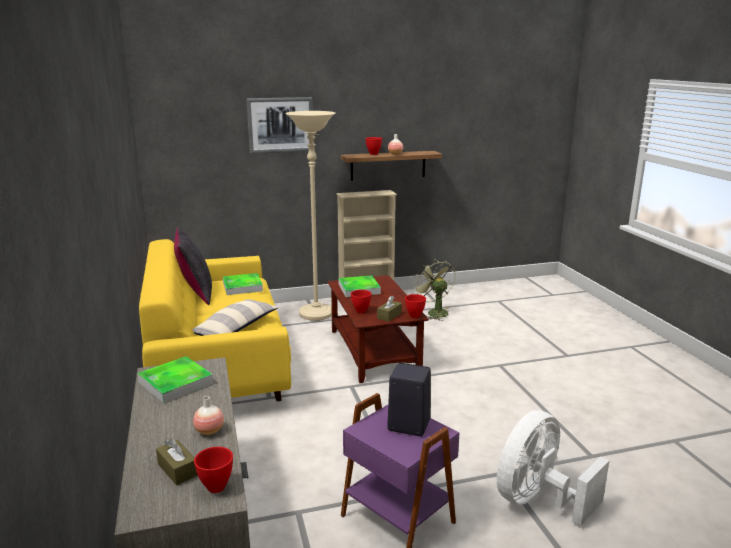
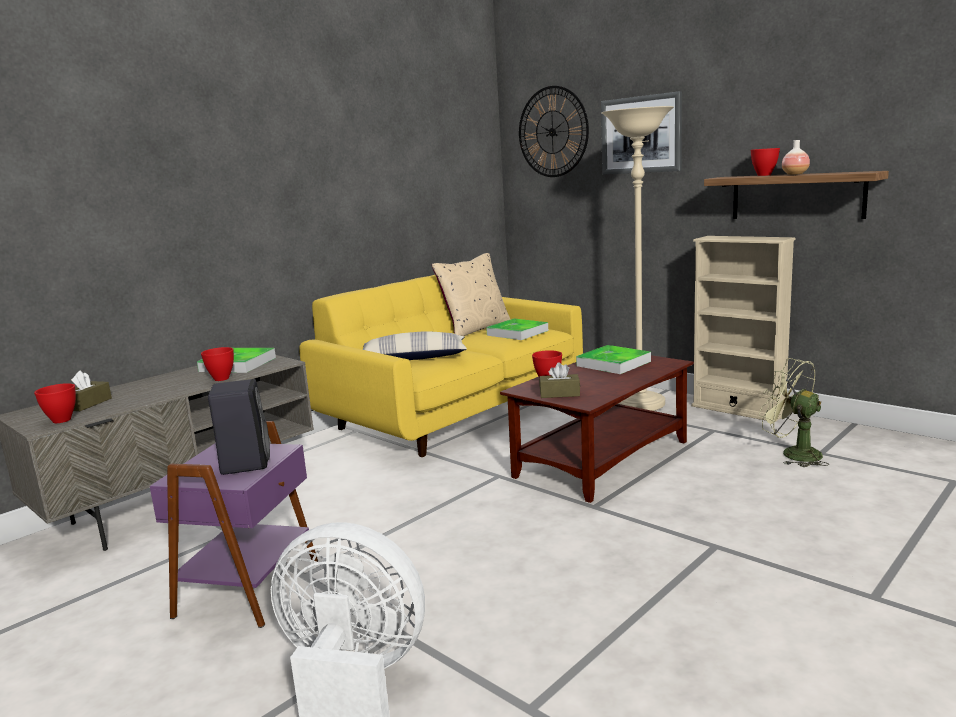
camera: 60 degrees right, 5 degrees down
black pillow [174,227,212,305] -> beige pillow [432,253,511,336]
vase [193,396,224,435] -> none
red bowl [405,294,426,318] -> red bowl moved to [201,347,234,381]
green fan [413,259,455,321] -> green fan turned 75 degrees counterclockwise [759,358,829,467]
none -> wall clock [519,86,589,177]

